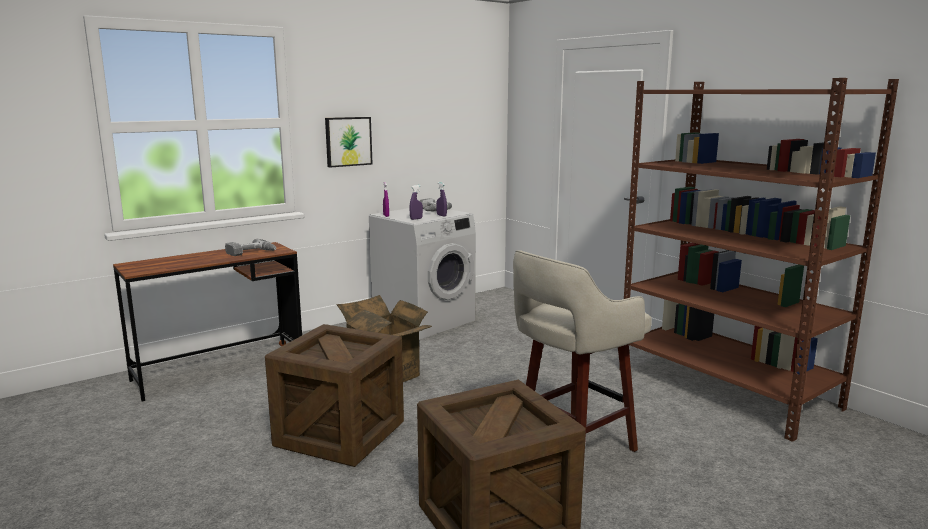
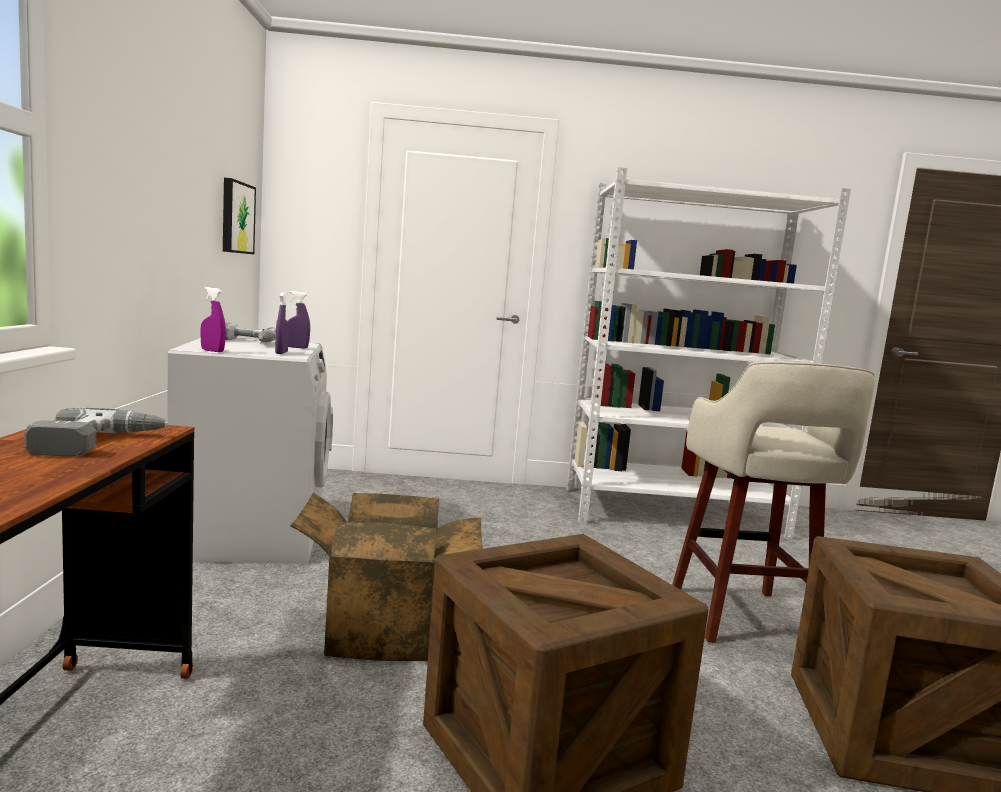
camera: 55 degrees left, 5 degrees down
picture [325,117,373,167] -> picture moved to [223,178,256,254]
brown bookcase [619,78,899,442] -> white bookcase [567,167,851,539]

